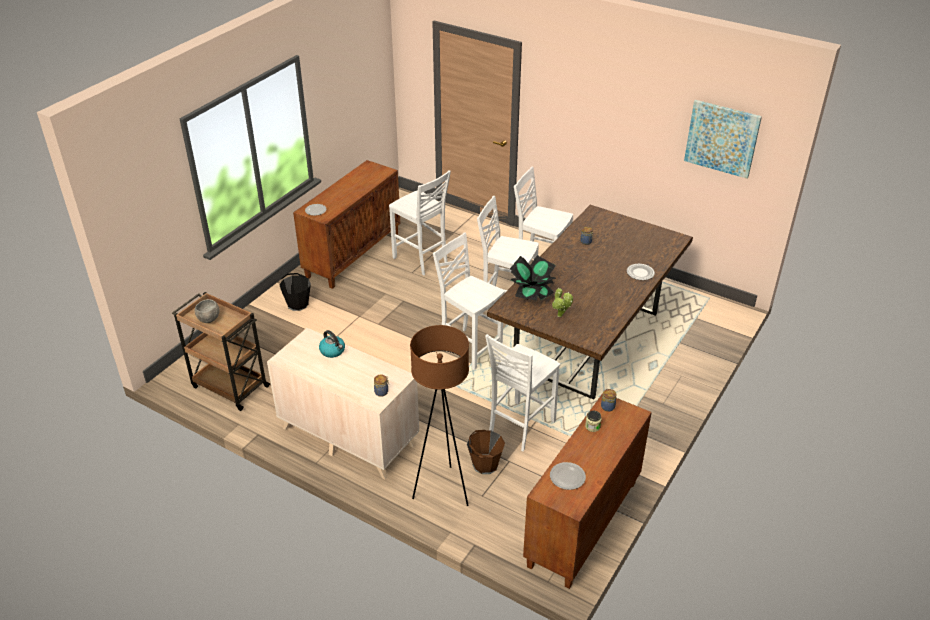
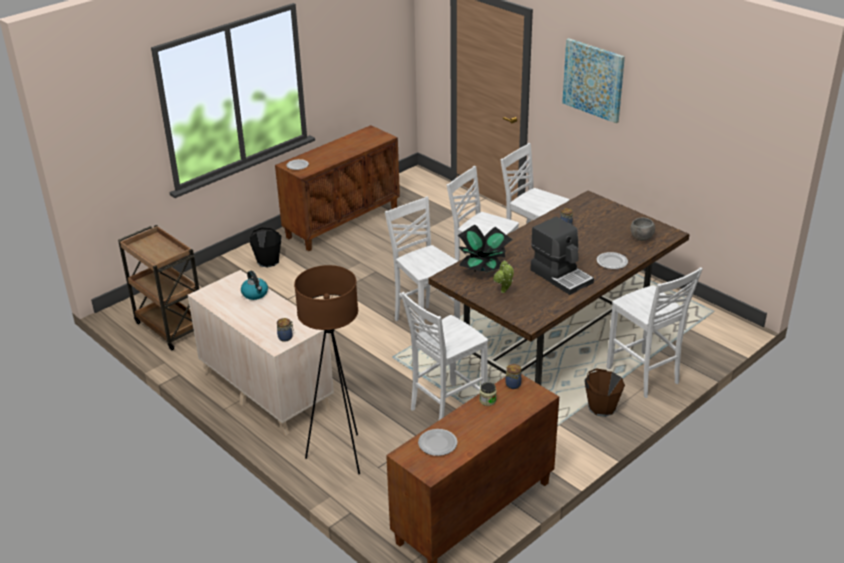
camera: 15 degrees right, 5 degrees down
grey bowl [195,299,220,323] -> grey bowl moved to [631,217,655,241]
white chair [389,170,451,276] -> white chair moved to [607,267,702,398]
brown bucket [467,430,505,474] -> brown bucket moved to [584,369,625,417]
picture [684,100,762,178] -> picture moved to [562,38,625,123]
none -> coffee machine [530,217,594,295]

